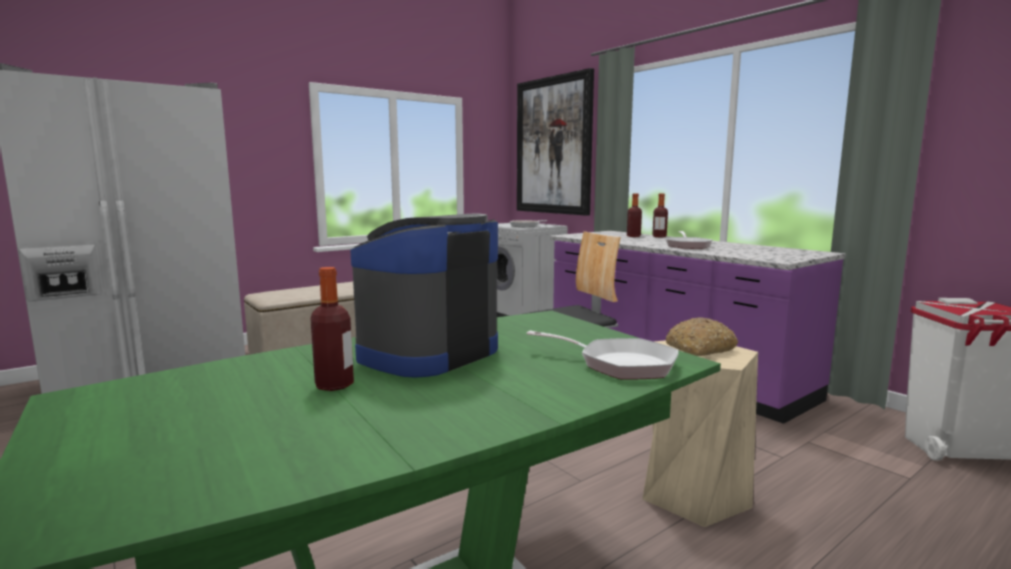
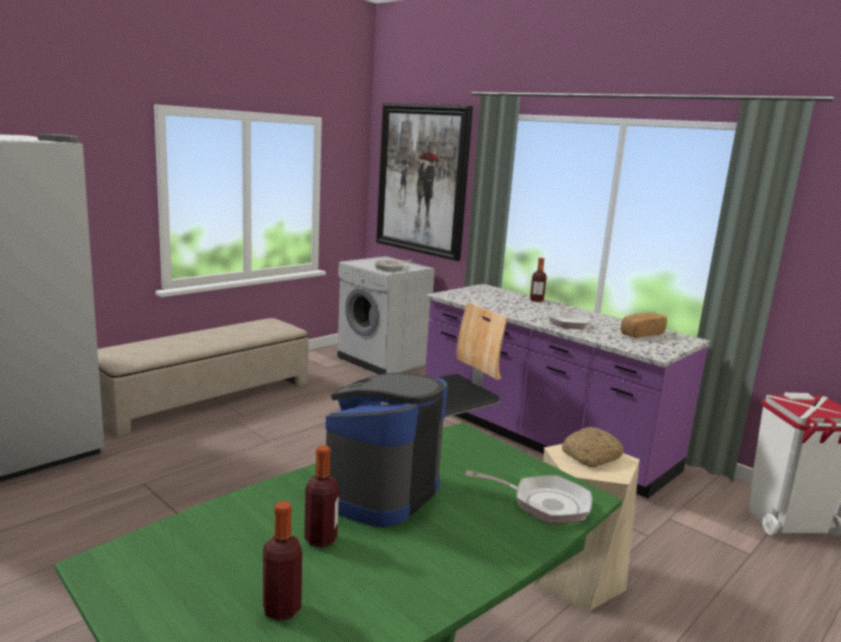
camera: 10 degrees left, 5 degrees up
bottle [627,193,642,237] -> bottle moved to [263,501,302,621]
none -> bread [621,312,667,338]

